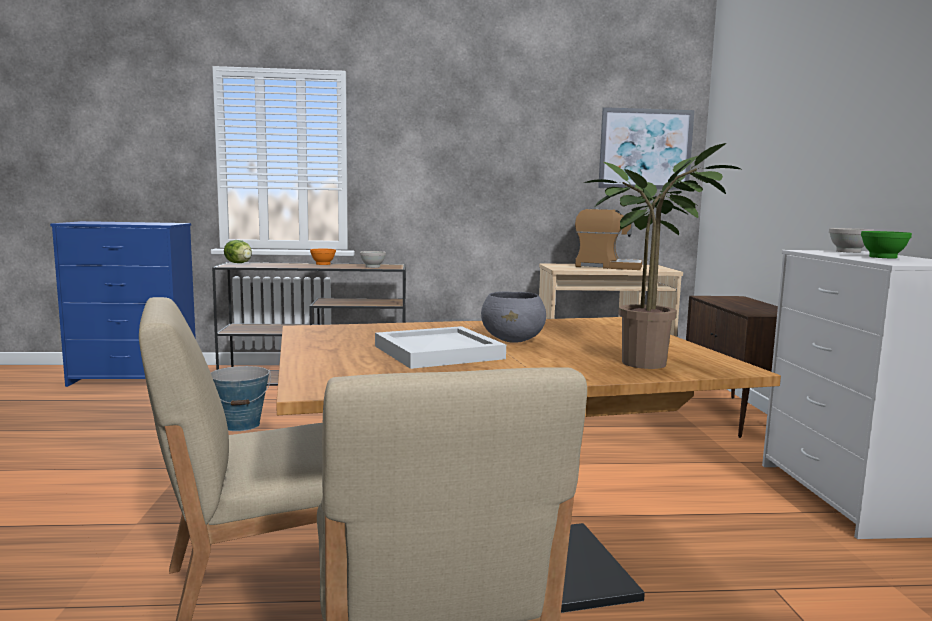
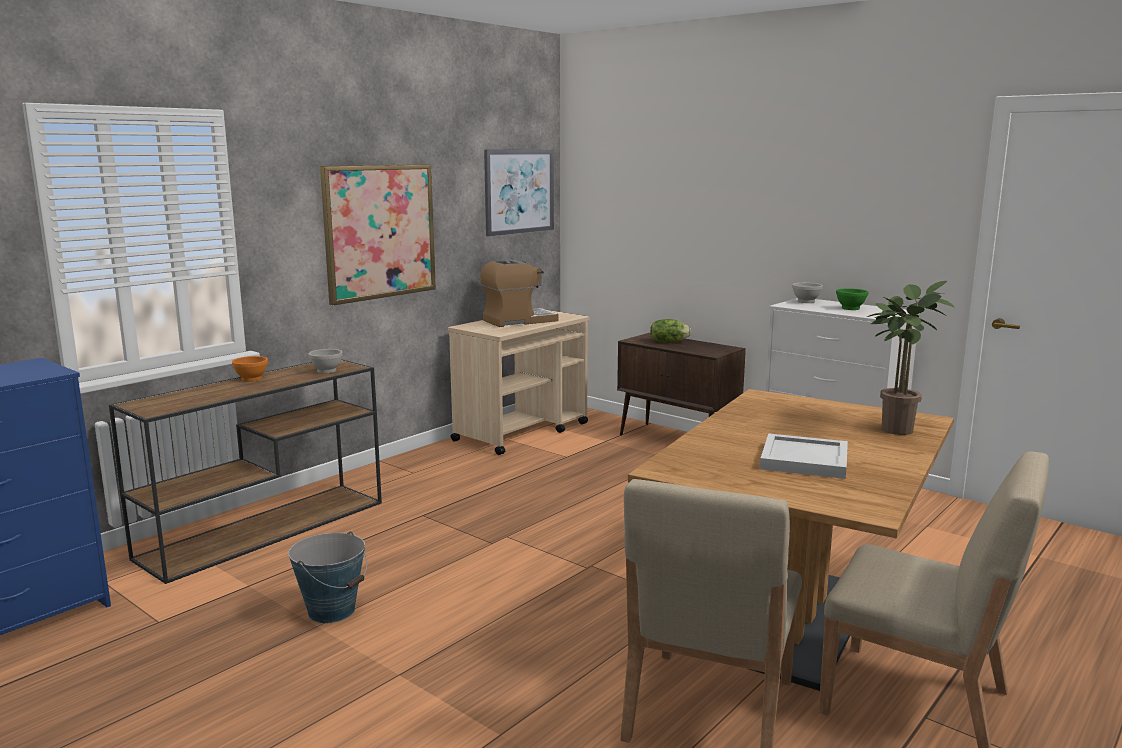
camera: 45 degrees left, 5 degrees up
lettuce [224,240,252,263] -> lettuce moved to [650,319,691,343]
grey bowl [481,292,546,343] -> none
none -> picture [320,164,436,305]

